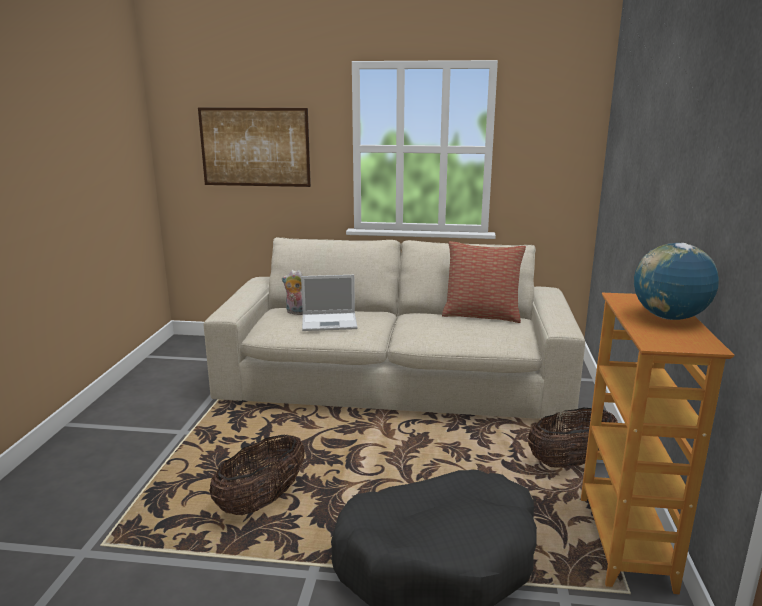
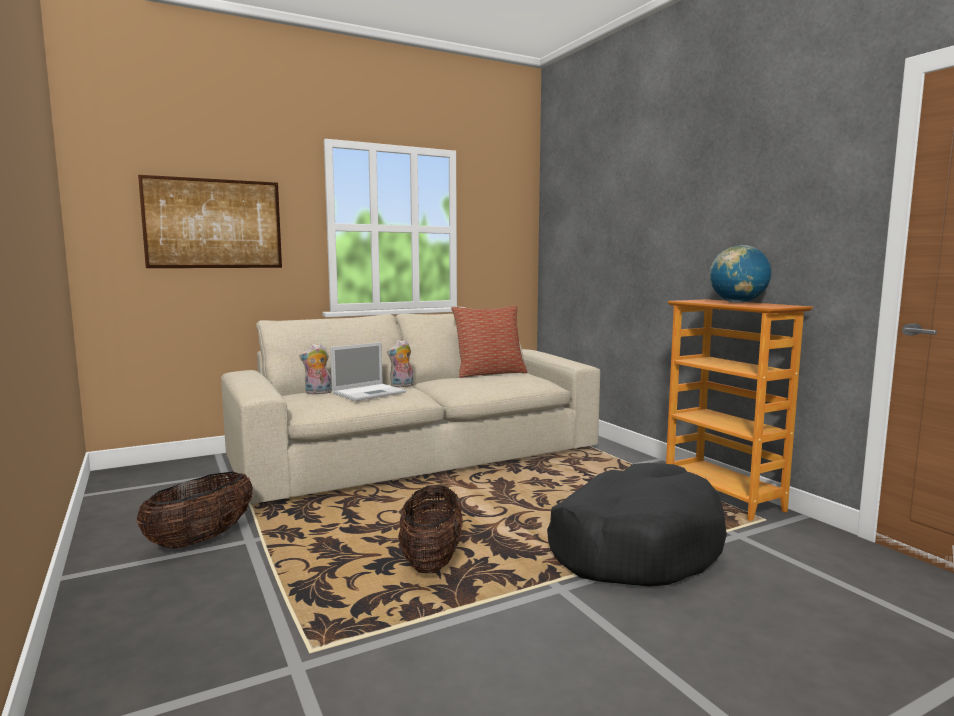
camera: 35 degrees left, 10 degrees down
basket [528,407,618,468] -> basket moved to [137,472,253,549]
none -> plush toy [387,340,413,387]

